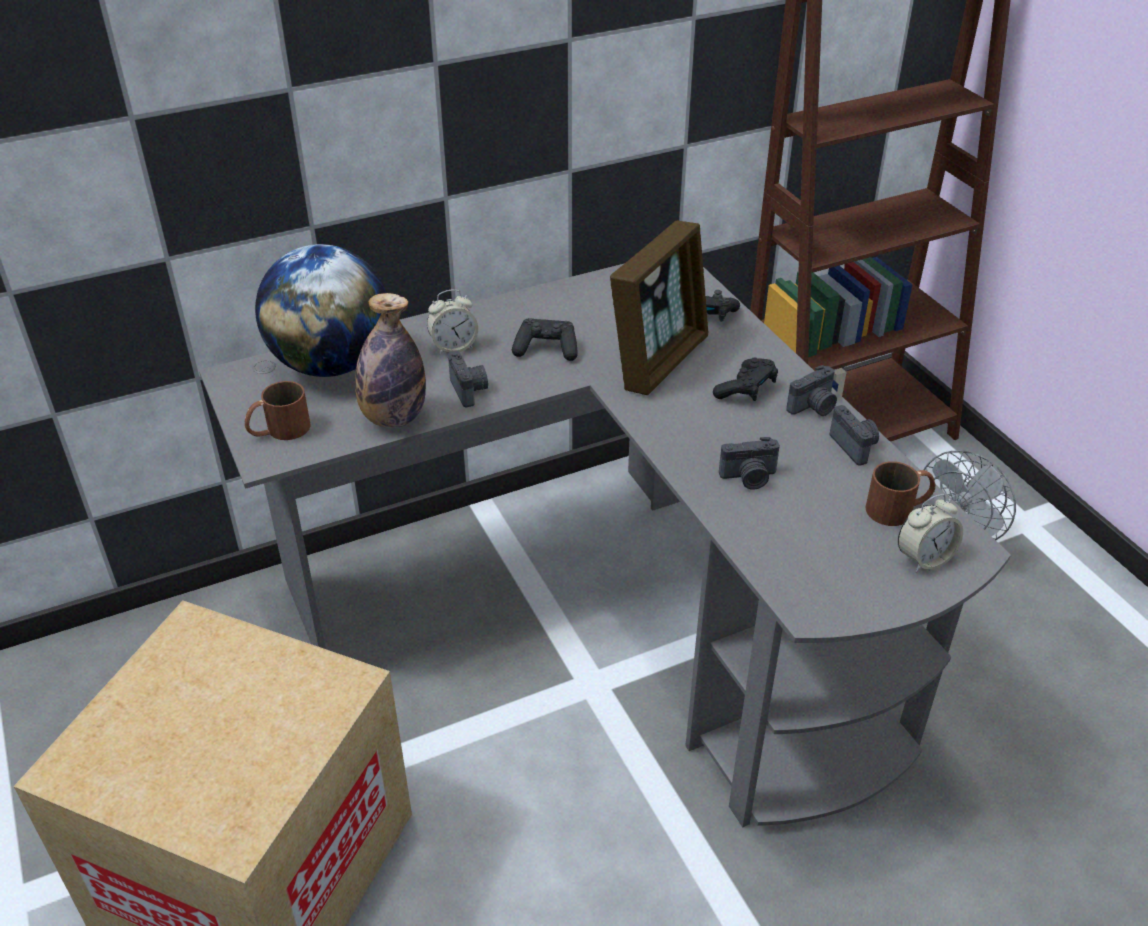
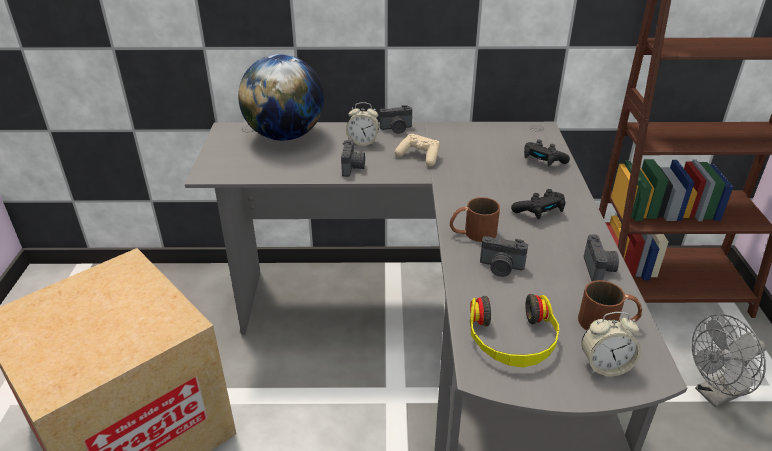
camera: 25 degrees right, 5 degrees down
brown mug [245,381,311,440] -> brown mug moved to [450,197,500,242]
bottle [355,293,426,428] -> none
black game controller [512,318,578,361] -> beige game controller [395,134,440,167]
picture frame [610,221,708,395] -> none
camera [786,365,837,416] -> camera moved to [380,105,412,134]
none -> headphones [470,294,559,367]

